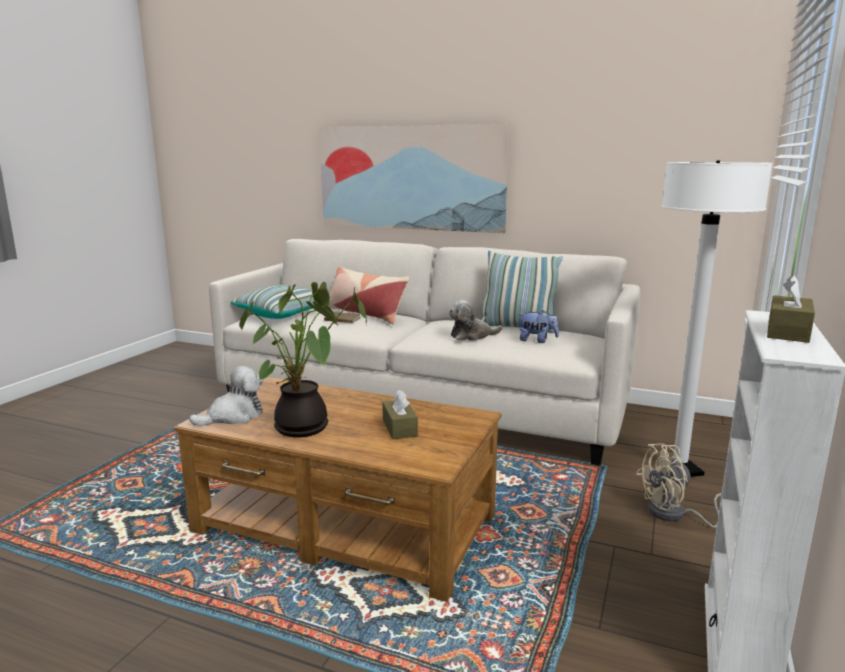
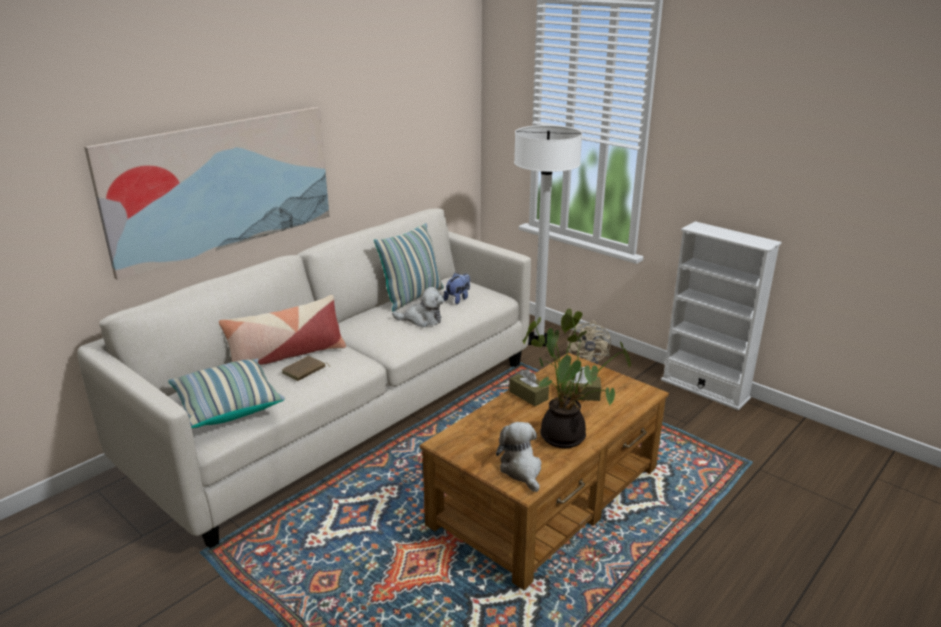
camera: 70 degrees left, 10 degrees up
plush toy [449,300,502,341] -> plush toy turned 90 degrees counterclockwise [392,287,444,327]
brown tissue box [767,275,815,343] -> brown tissue box moved to [509,369,549,406]

